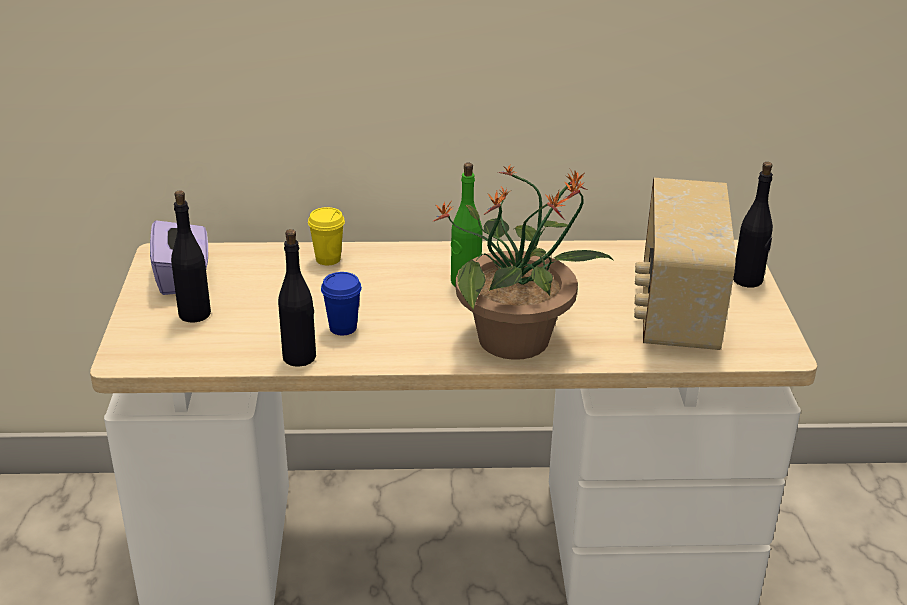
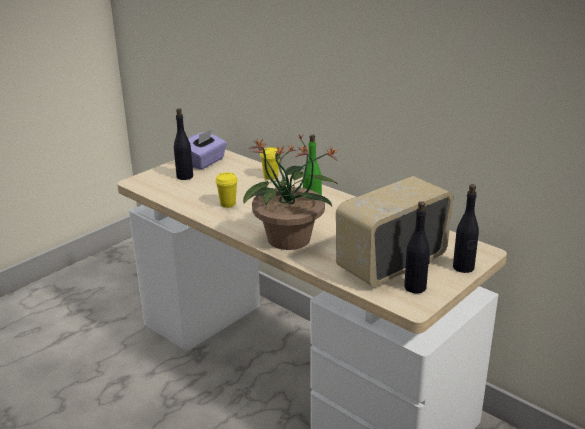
camera: 45 degrees right, 5 degrees down
black bottle [278,229,316,367] -> black bottle moved to [404,201,430,293]
blue cup [321,272,362,335] -> yellow cup [215,172,238,208]

